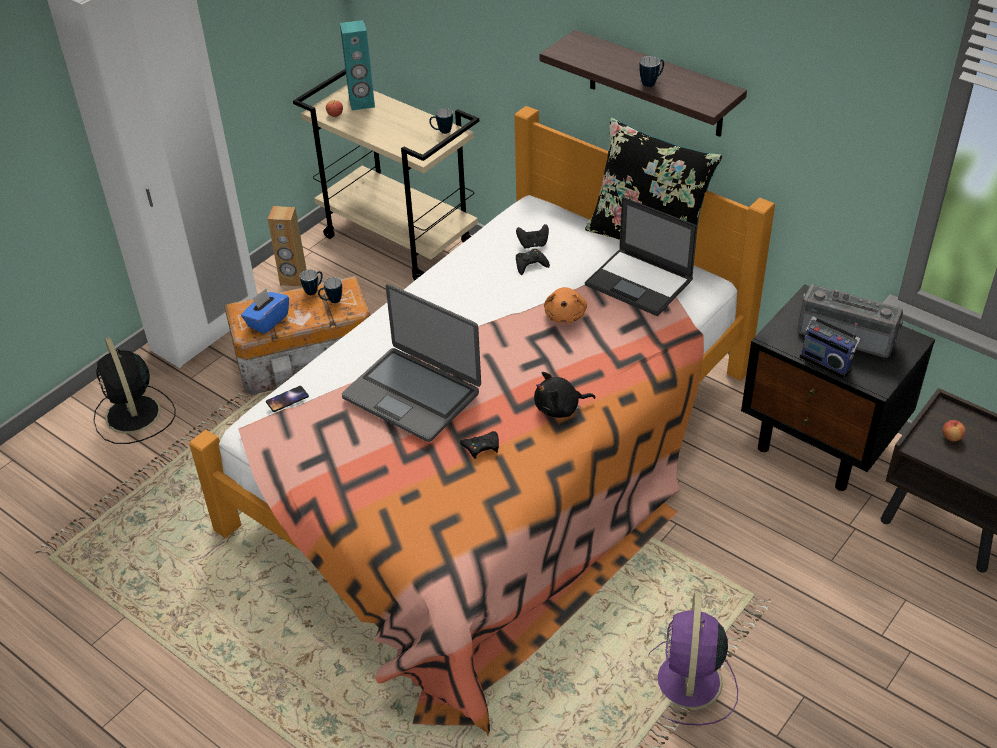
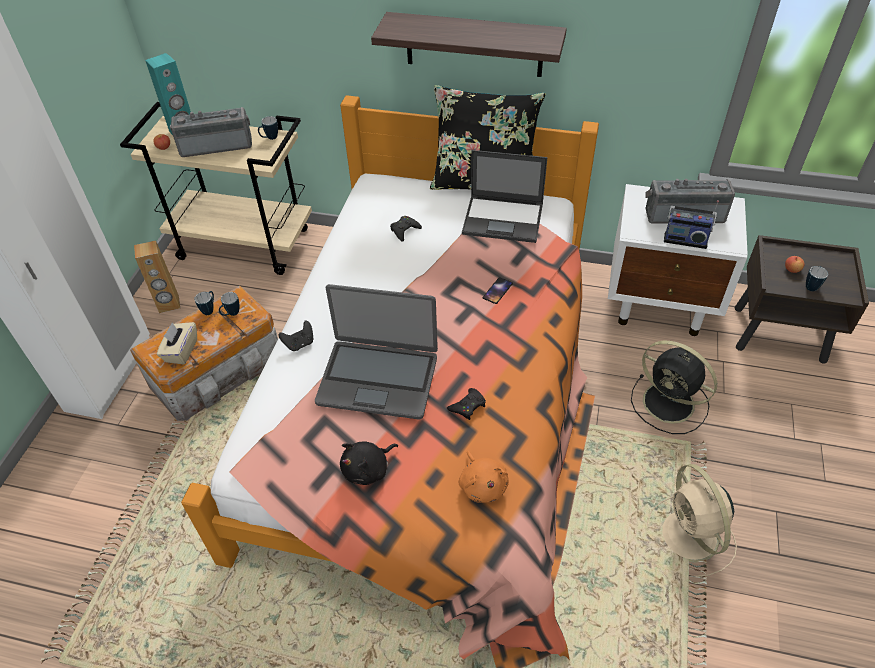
camera: 25 degrees left, 5 degrees up
black fan [93,337,176,444] -> black fan moved to [631,341,717,434]
blue tissue box [241,289,289,334] -> beige tissue box [157,322,197,364]
phone [266,386,309,412] -> phone moved to [483,277,513,304]
black game controller [516,224,549,249] -> black game controller moved to [279,321,313,351]
black plush toy [534,372,596,418] -> black plush toy moved to [340,442,398,485]
orange plush toy [544,287,587,323] -> orange plush toy moved to [459,451,509,503]
mug [639,56,664,87] -> mug moved to [806,266,828,291]
purple fan [648,592,738,726] -> beige fan [647,464,737,577]
black nightstand [741,284,935,491] -> white nightstand [608,184,748,336]
none -> radio [170,107,252,157]

